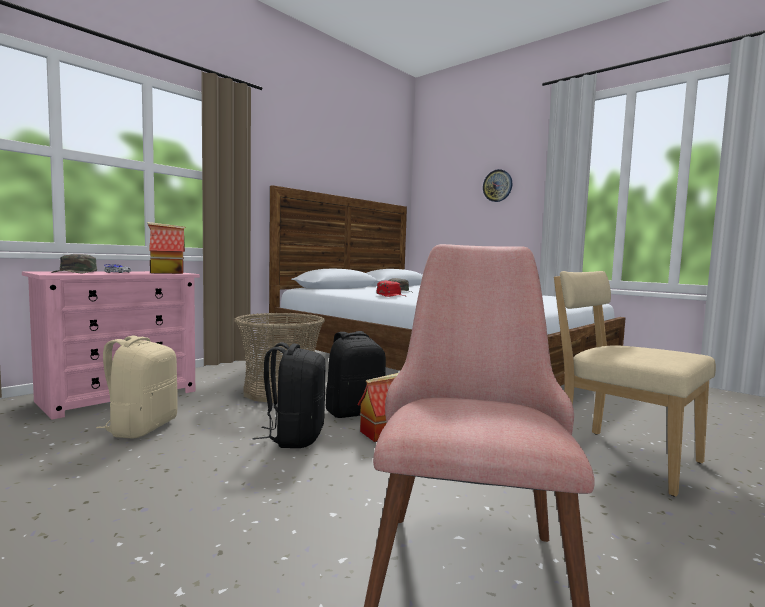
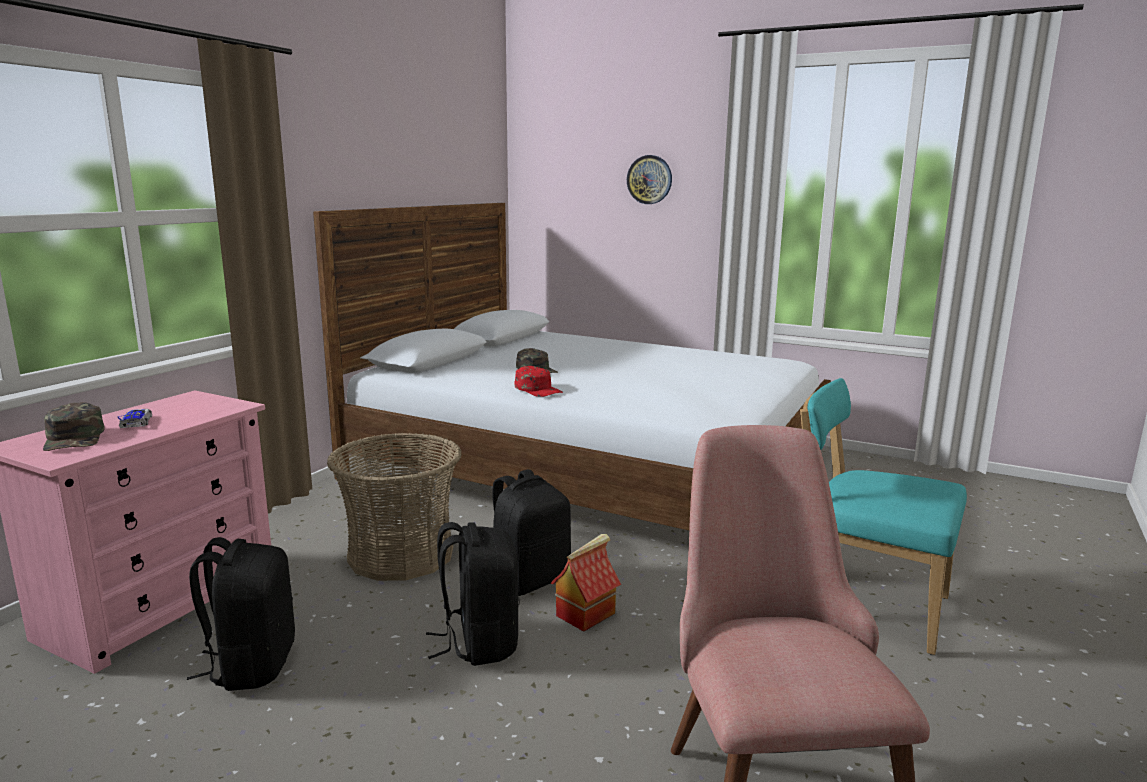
camera: 15 degrees left, 10 degrees up
beige backpack [96,335,178,439] -> black backpack [187,537,295,691]
toy house [147,222,185,274] -> none
beige chair [554,271,716,496] -> turquoise chair [800,378,967,655]

